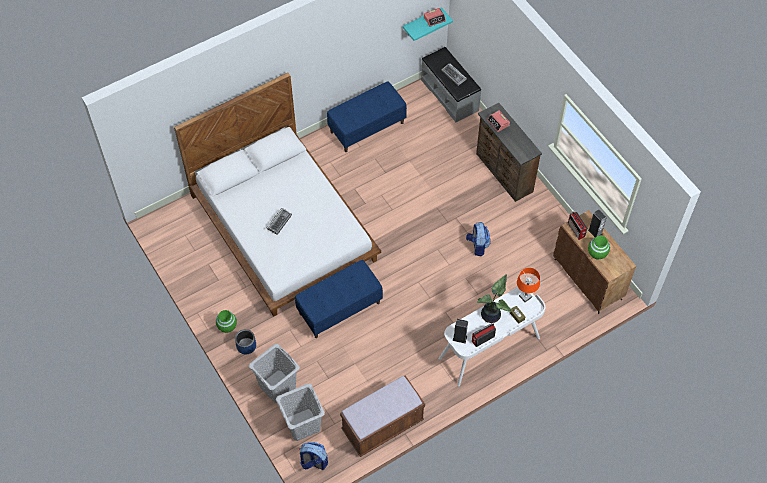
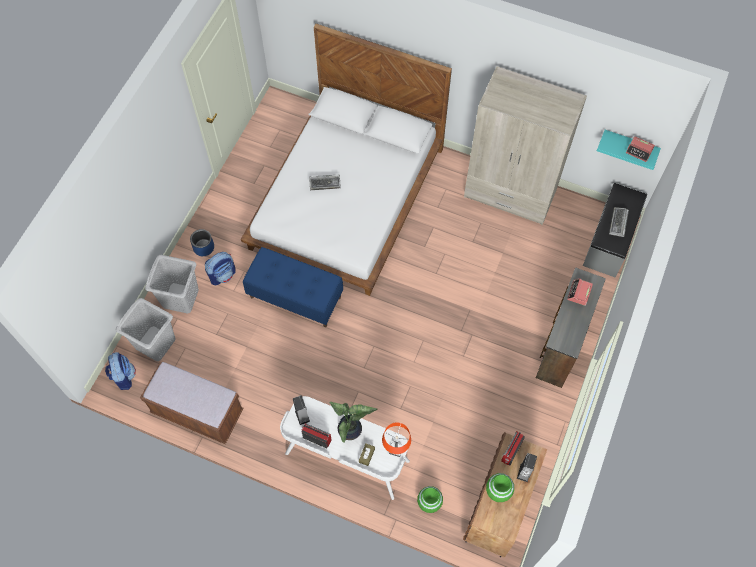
camera: 55 degrees right, 5 degrees up
green vase [216,310,237,333] -> green vase moved to [417,486,443,513]
blue bench [327,82,407,152] -> beige wardrobe [464,66,587,225]
backpack [466,222,491,256] -> backpack moved to [205,252,236,285]

